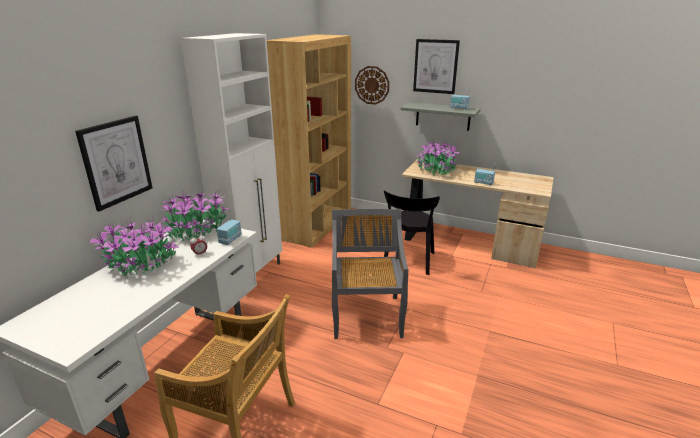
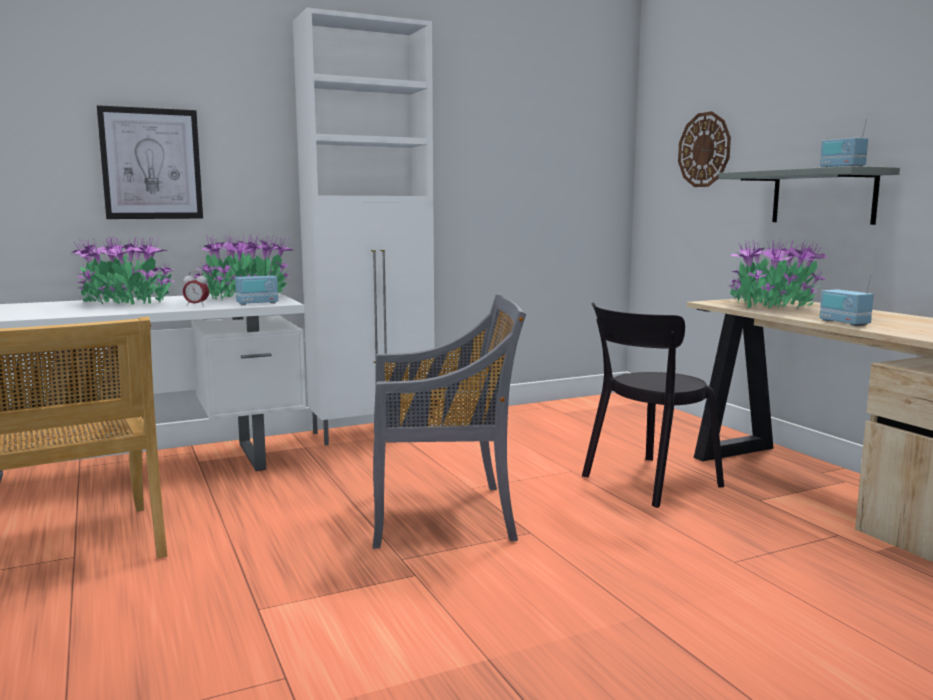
camera: 40 degrees right, 15 degrees down
brown bookcase [267,34,351,248] -> none
grey chair [332,209,408,339] -> grey chair turned 45 degrees clockwise [373,294,526,549]
picture [413,39,460,94] -> none

